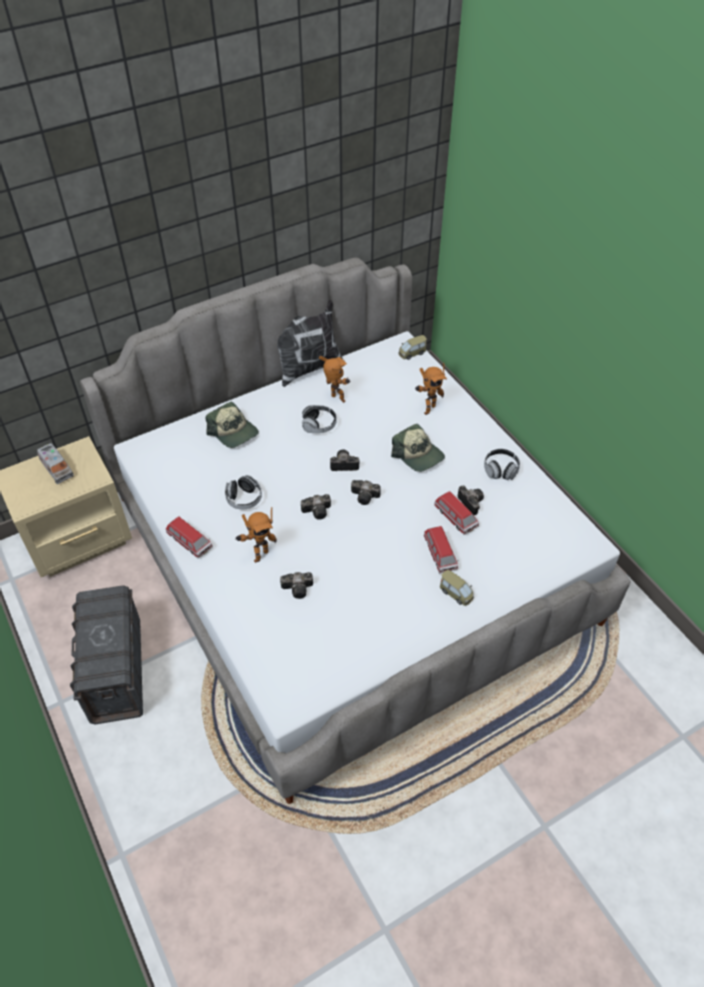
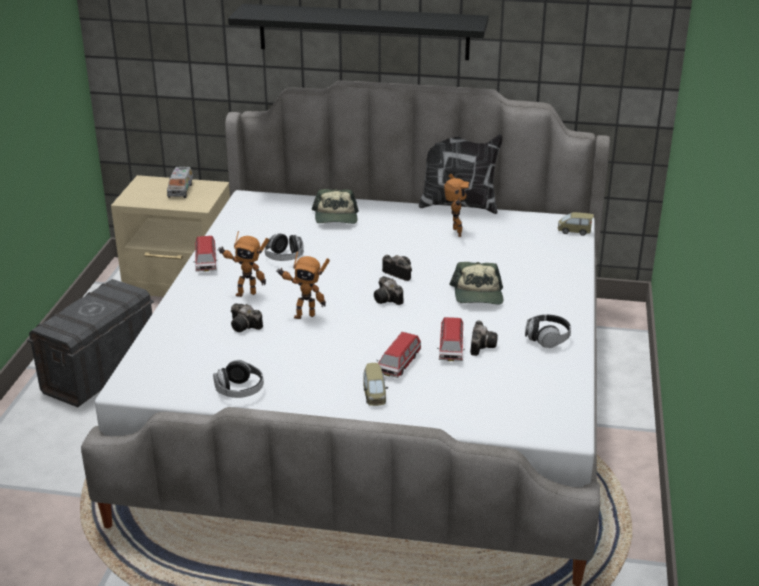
camera: 40 degrees right, 20 degrees down
camera [301,494,331,520] -> none
headphones [302,405,337,433] -> headphones moved to [213,360,264,398]
toy robot [415,363,447,415] -> toy robot moved to [276,251,330,319]
none -> black shelf [228,4,488,60]

